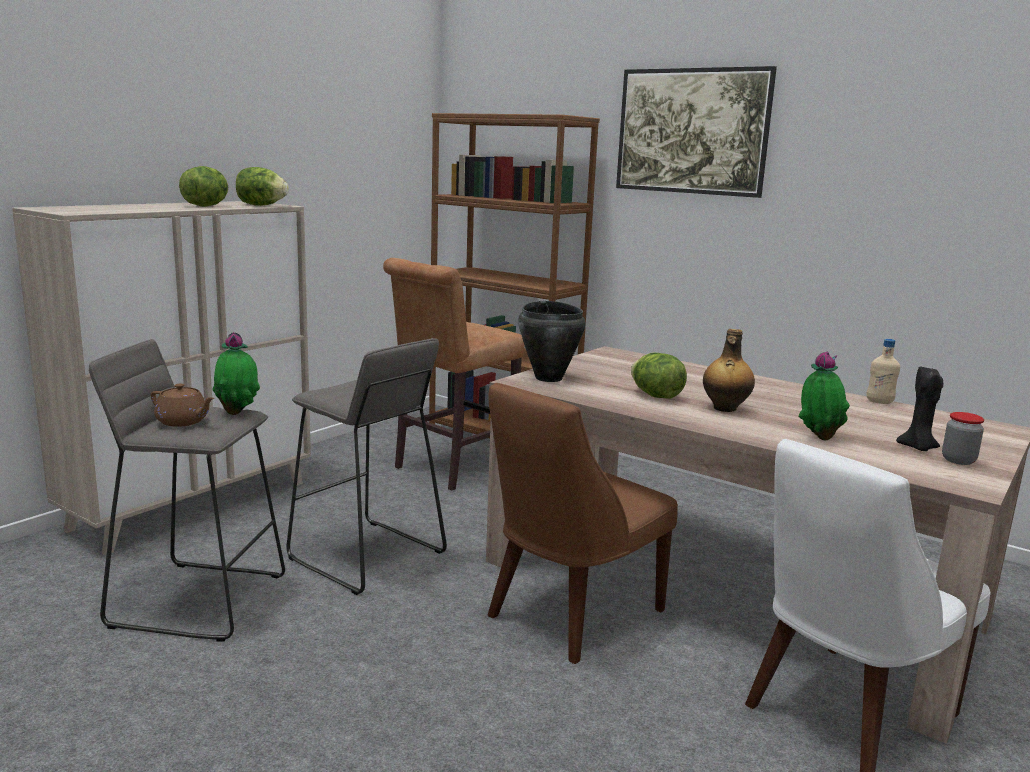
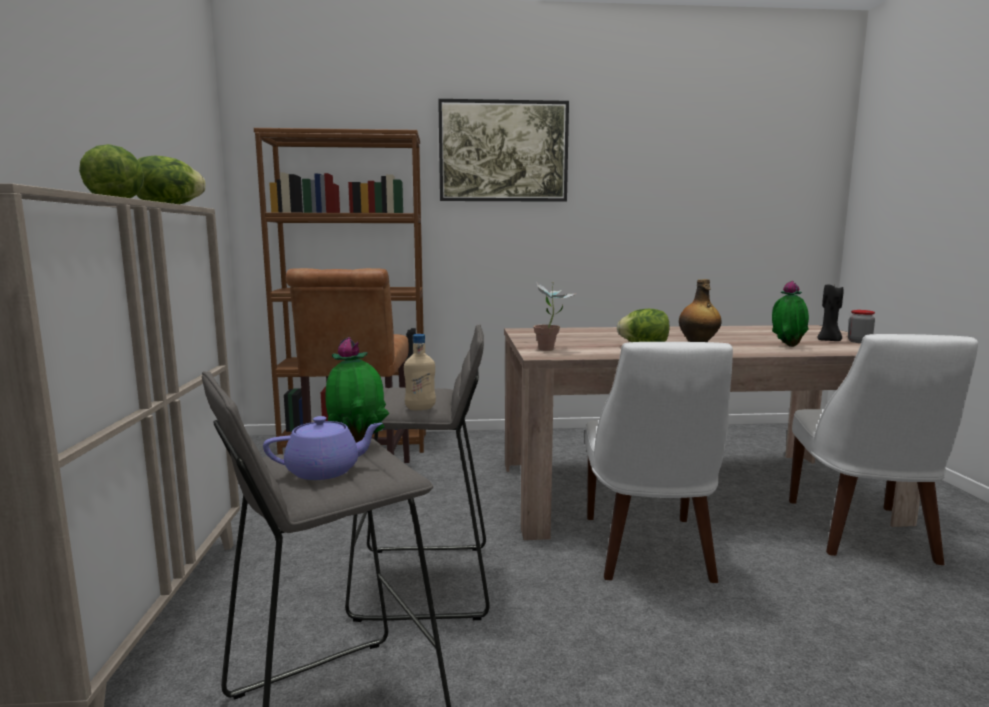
camera: 40 degrees left, 5 degrees down
brown teapot [151,384,214,427] -> purple teapot [263,416,383,480]
brown chair [488,383,678,664] -> white chair [585,342,733,583]
black cooking pot [518,301,586,382] -> potted plant [533,282,577,351]
beige bottle [867,339,900,404] -> beige bottle moved to [404,334,436,410]

